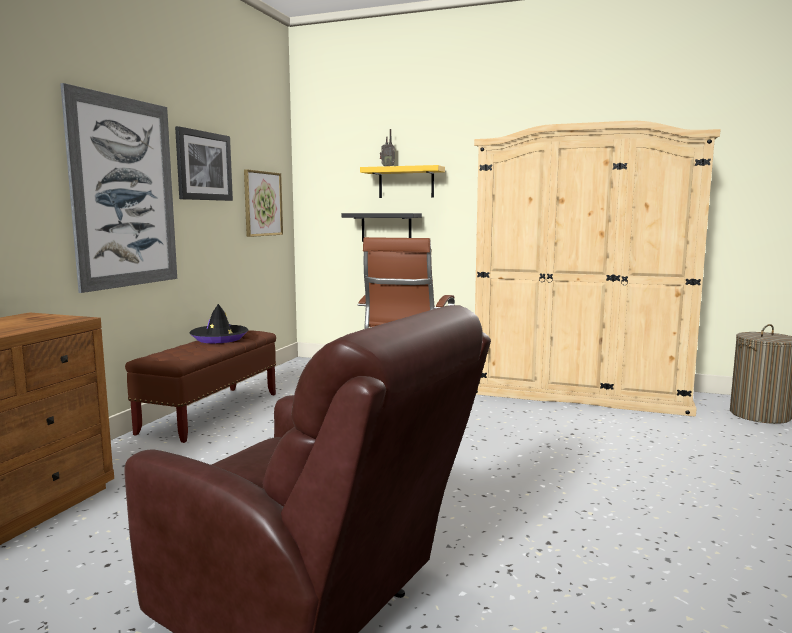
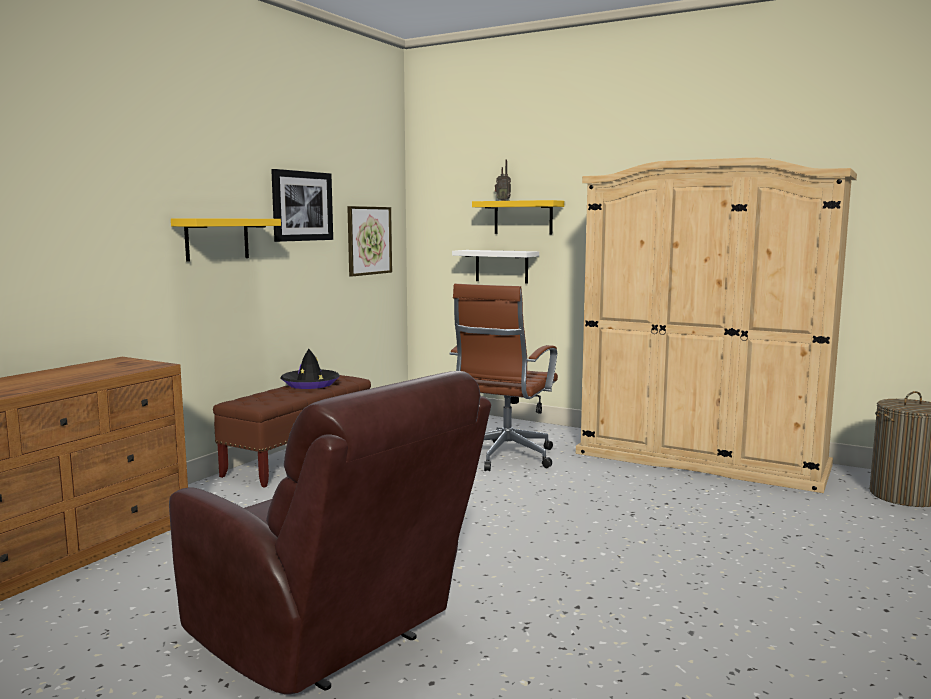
camera: 10 degrees right, 0 degrees up
picture [60,83,177,293] -> yellow shelf [171,218,281,262]
black shelf [341,213,422,242] -> white shelf [452,250,539,283]

